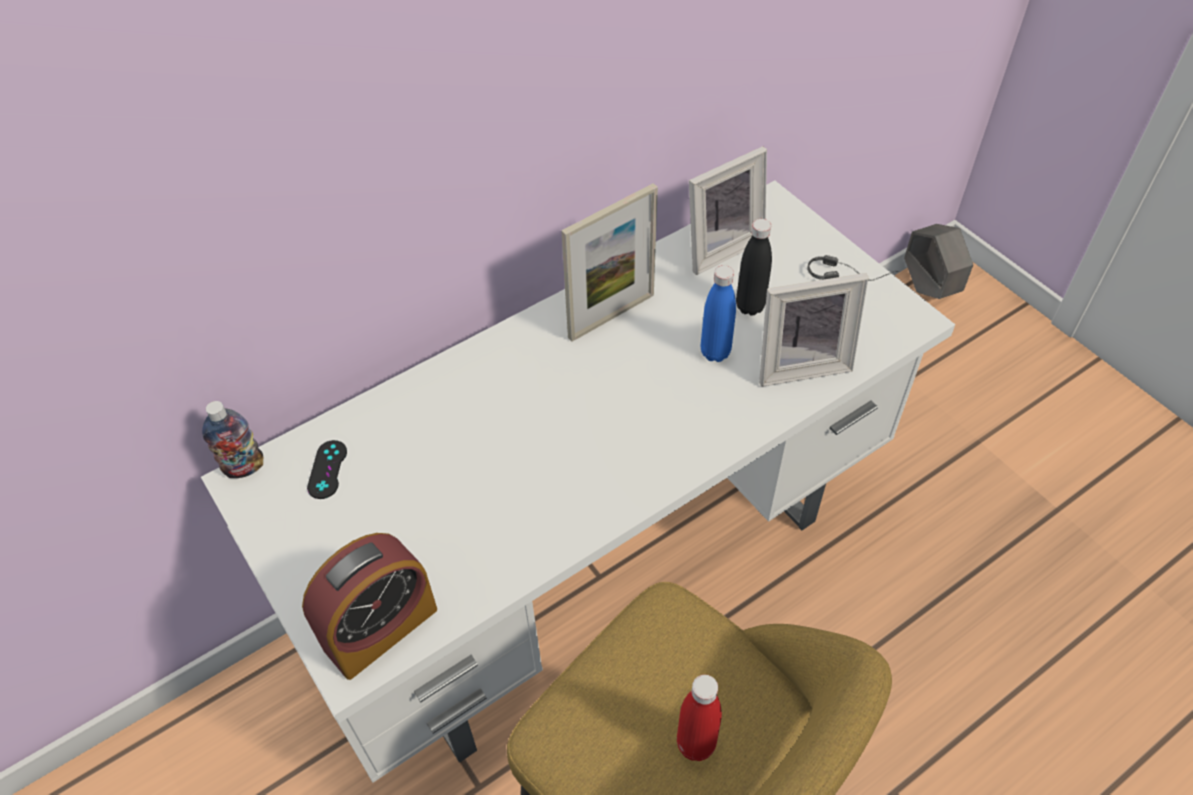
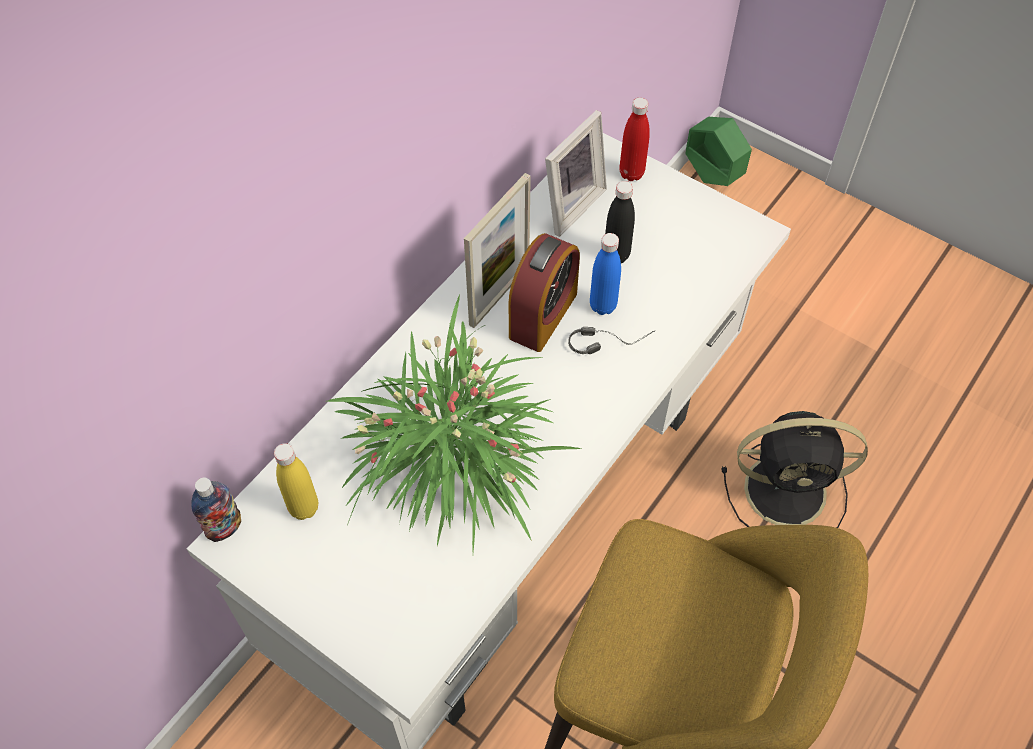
camera: 20 degrees left, 5 degrees up
alarm clock [302,533,437,680] -> alarm clock moved to [509,233,580,352]
black game controller [307,440,347,499] -> yellow bottle [274,443,318,520]
red bottle [677,675,722,761] -> red bottle moved to [620,97,650,181]
picture frame [759,273,869,387] -> none
headphones [807,255,899,281] -> headphones moved to [568,327,656,354]
grey planter [904,224,973,299] -> green planter [685,117,752,186]
none -> potted plant [326,295,581,552]
none -> black fan [722,411,868,528]

